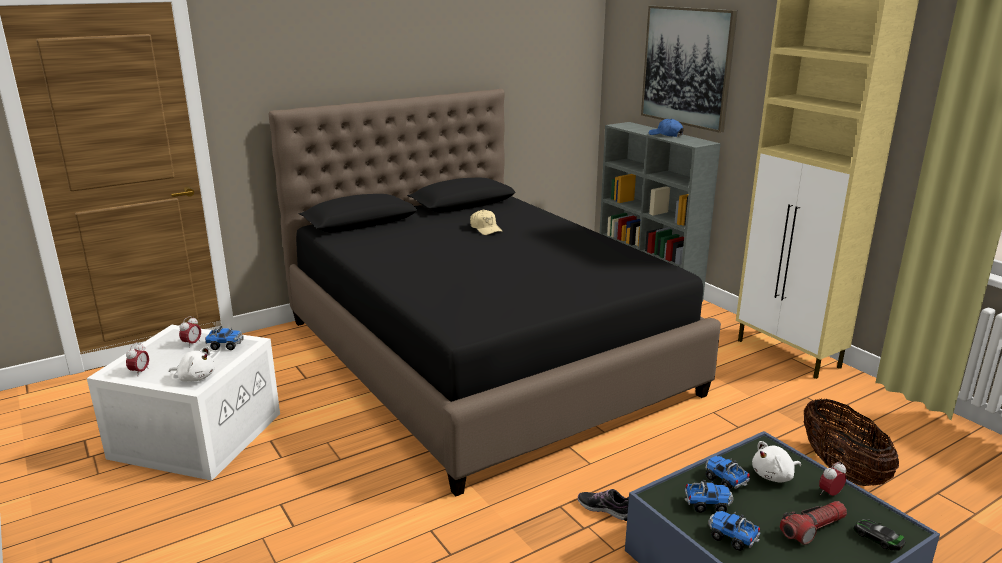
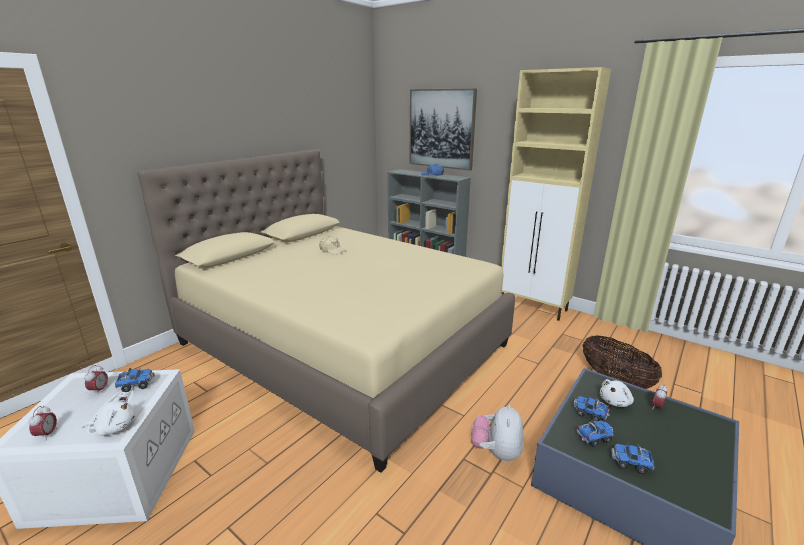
camera: 20 degrees left, 0 degrees up
black bed [269,89,721,497] -> beige bed [137,149,515,473]
shoe [578,489,629,521] -> plush toy [471,404,524,461]
flashlight [780,501,847,545] -> none
toy car [853,519,905,550] -> none

